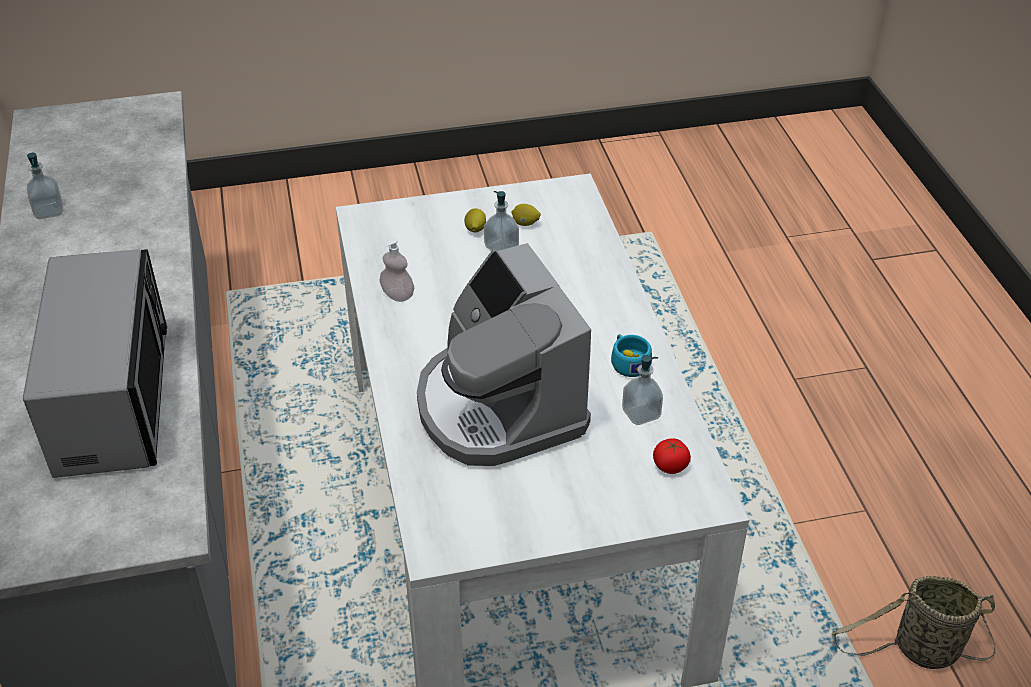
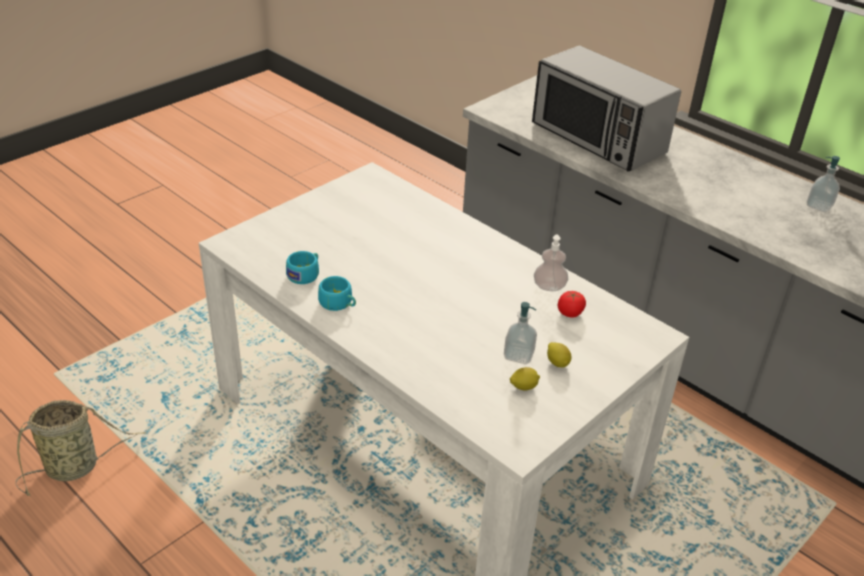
camera: 145 degrees right, 5 degrees down
coffee machine [417,243,591,466] -> none
soap dispenser [622,355,663,425] -> turquoise cup [286,251,319,284]
tomato [653,438,691,474] -> tomato moved to [558,291,586,318]

